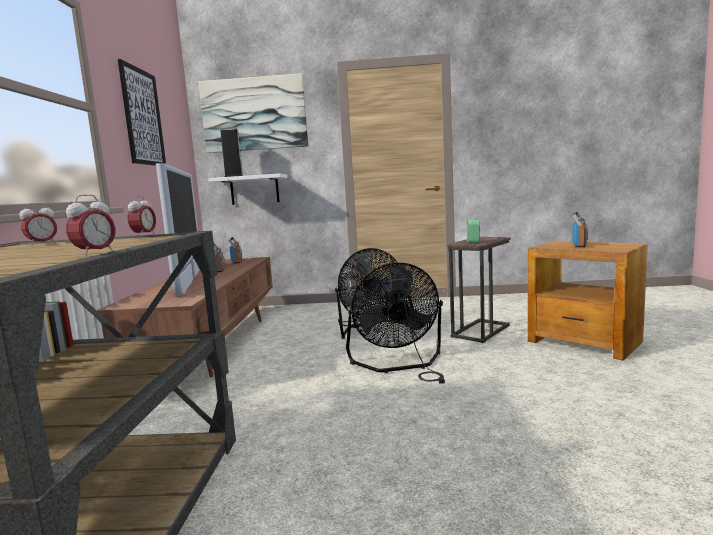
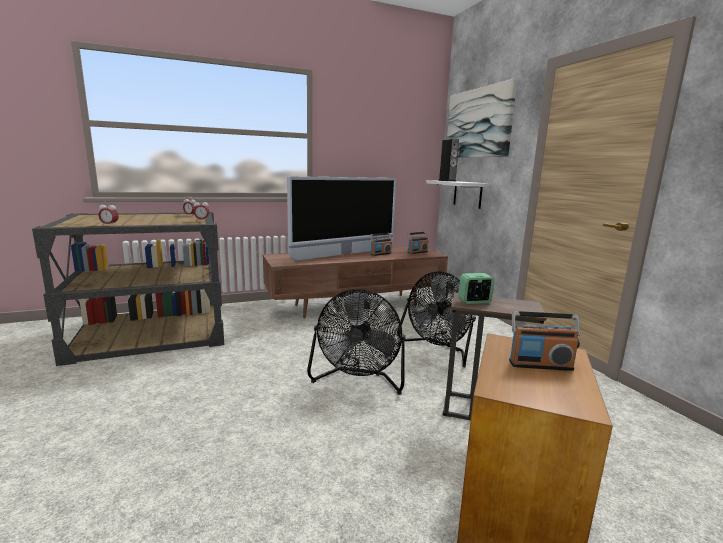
camera: 65 degrees right, 5 degrees up
picture [118,59,166,166] -> none
black fan [346,263,445,384] -> black fan turned 135 degrees clockwise [307,289,406,395]

